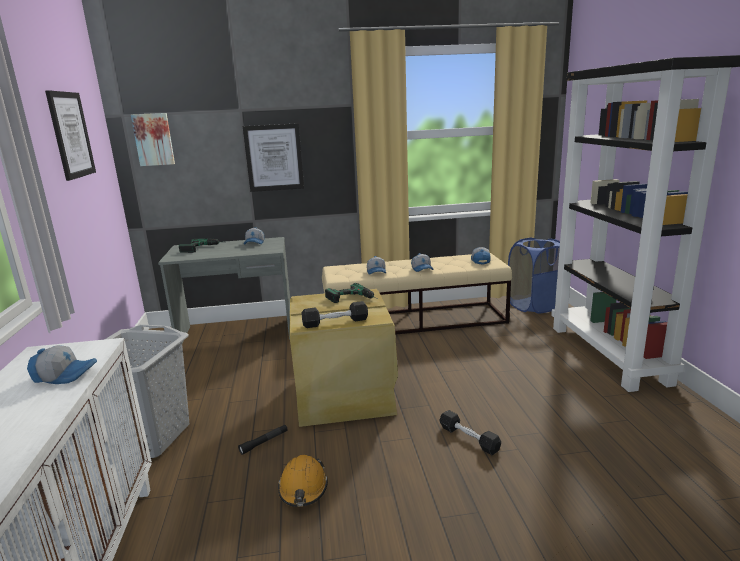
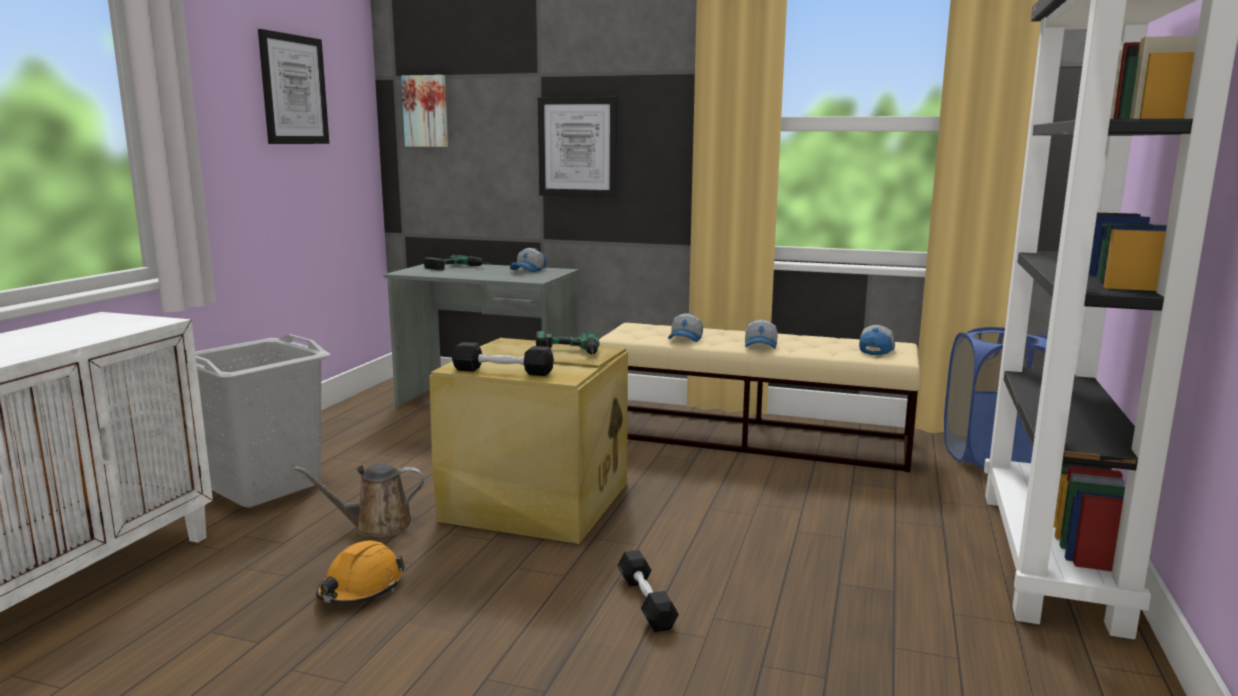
camera: 25 degrees right, 5 degrees down
cap [27,345,97,384] -> none
black flashlight [238,425,288,455] -> brown watering can [294,464,424,537]

